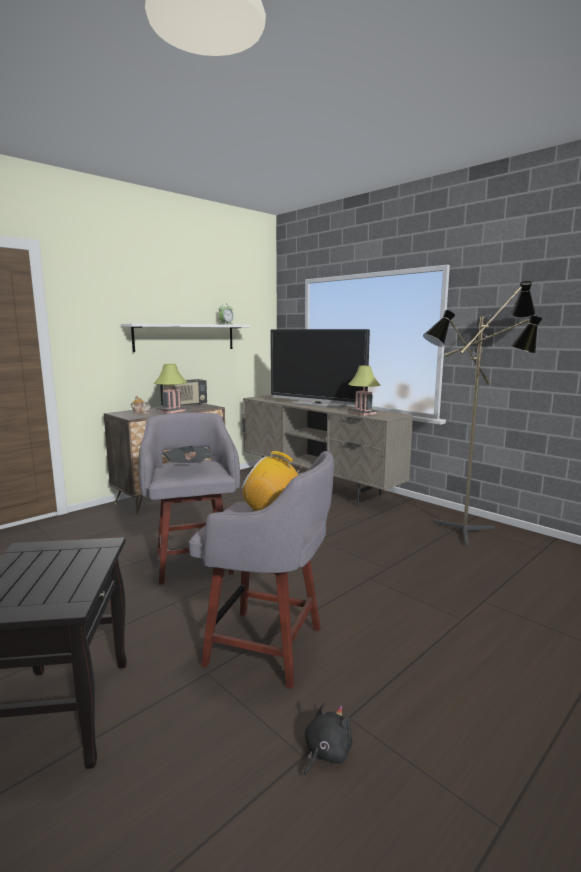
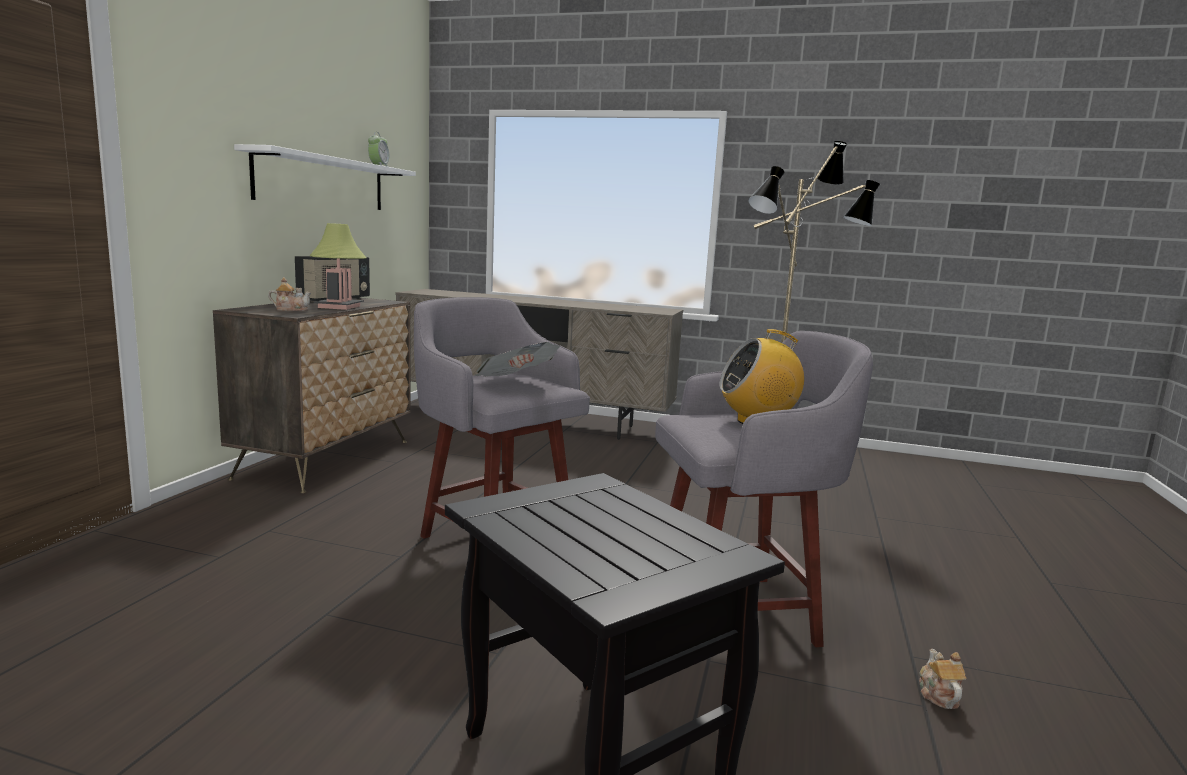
camera: 30 degrees left, 0 degrees up
television [270,329,370,408] -> none
black plush toy [303,702,353,777] -> teapot [919,649,966,709]
table lamp [348,366,381,416] -> none

